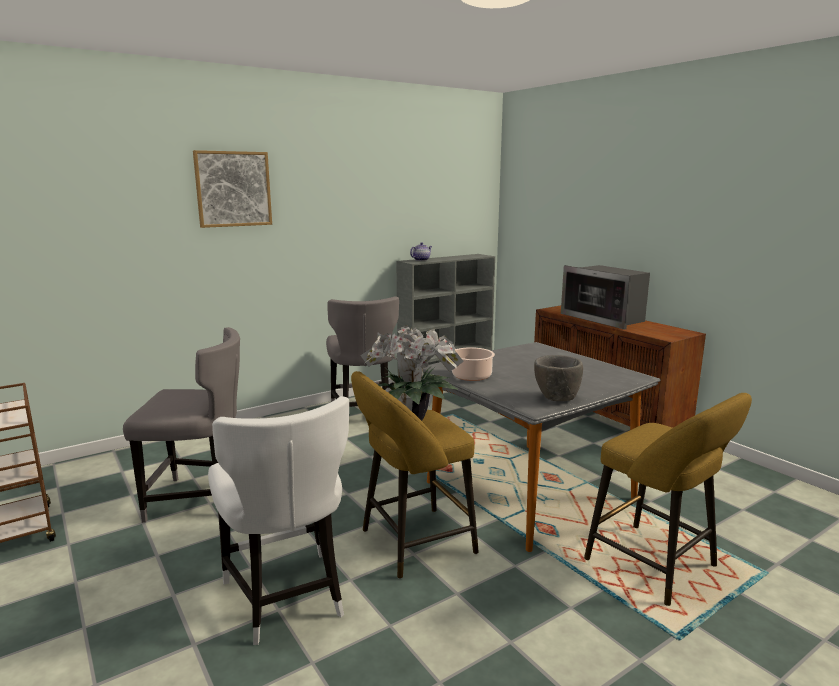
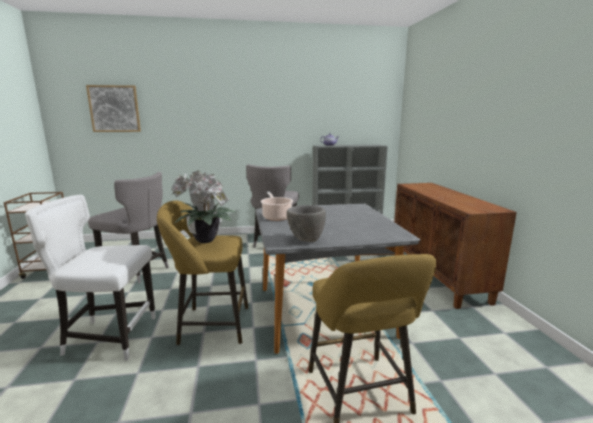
camera: 25 degrees right, 0 degrees up
picture [193,150,272,228] -> picture moved to [86,85,141,132]
white chair [208,396,349,645] -> white chair turned 90 degrees clockwise [25,195,156,360]
microwave [561,265,650,330] -> none

